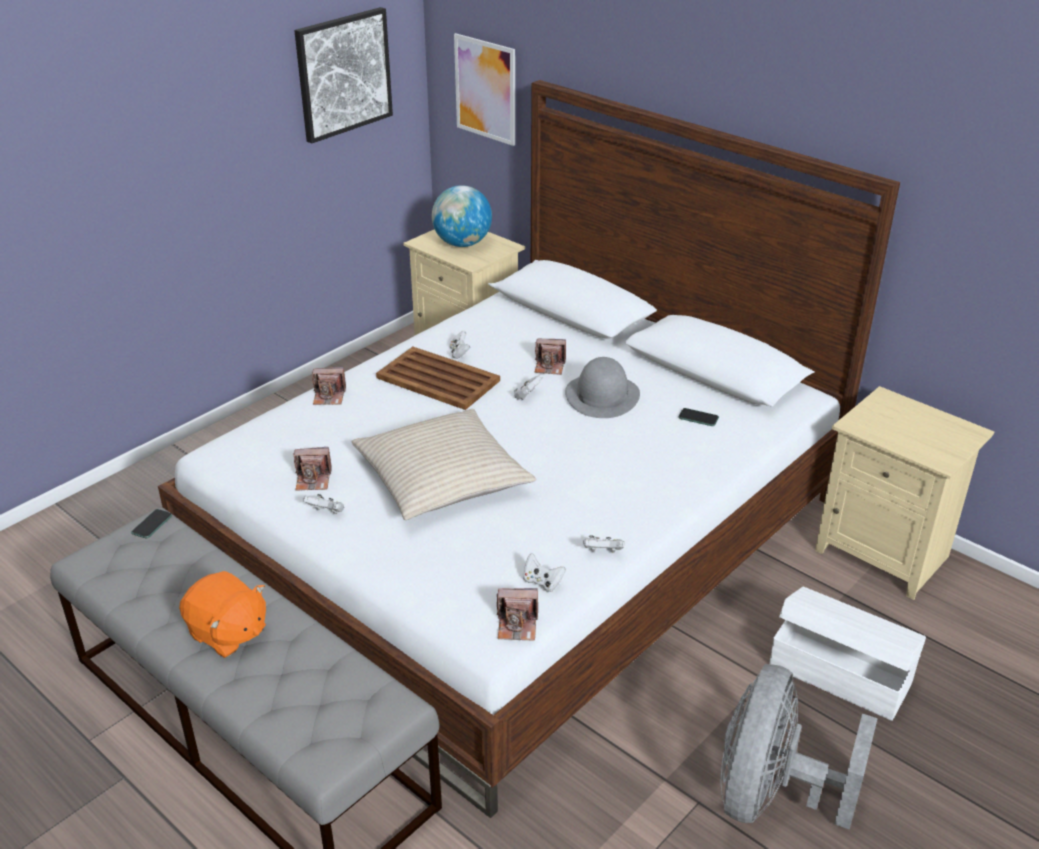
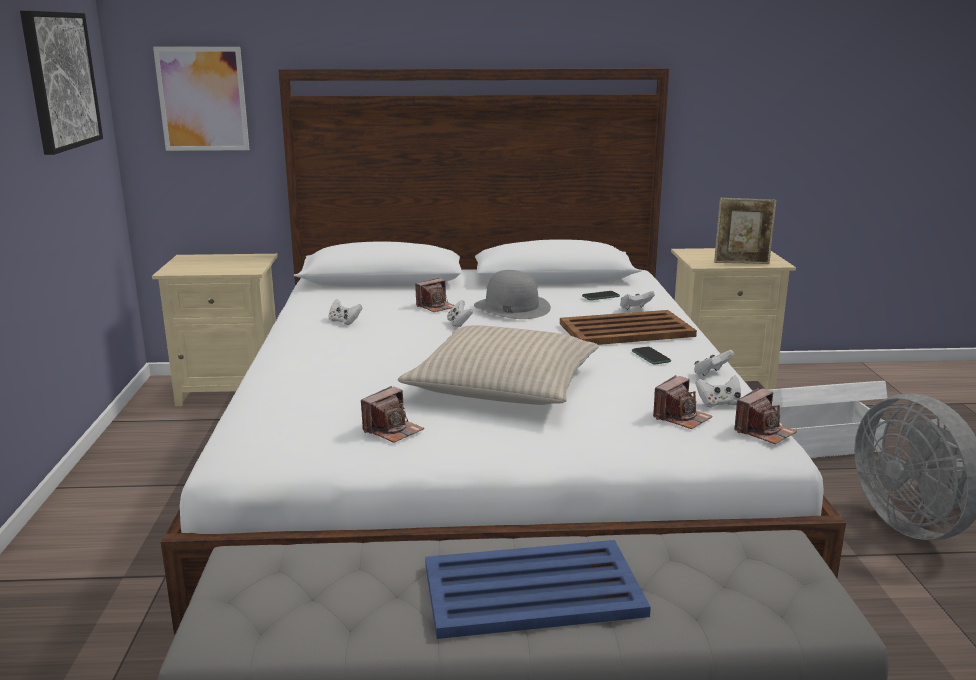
camera: 45 degrees left, 15 degrees down
phone [131,509,172,538] -> phone moved to [632,347,671,365]
orange plush toy [179,571,266,658] -> blue tray [425,540,651,639]
white game controller [303,494,344,514] -> white game controller moved to [620,291,655,310]
camera [312,367,346,405] -> camera moved to [653,375,713,429]
brown tray [376,347,500,410] -> brown tray moved to [560,310,697,345]
globe [432,185,492,247] -> none
none -> picture frame [714,198,777,264]

